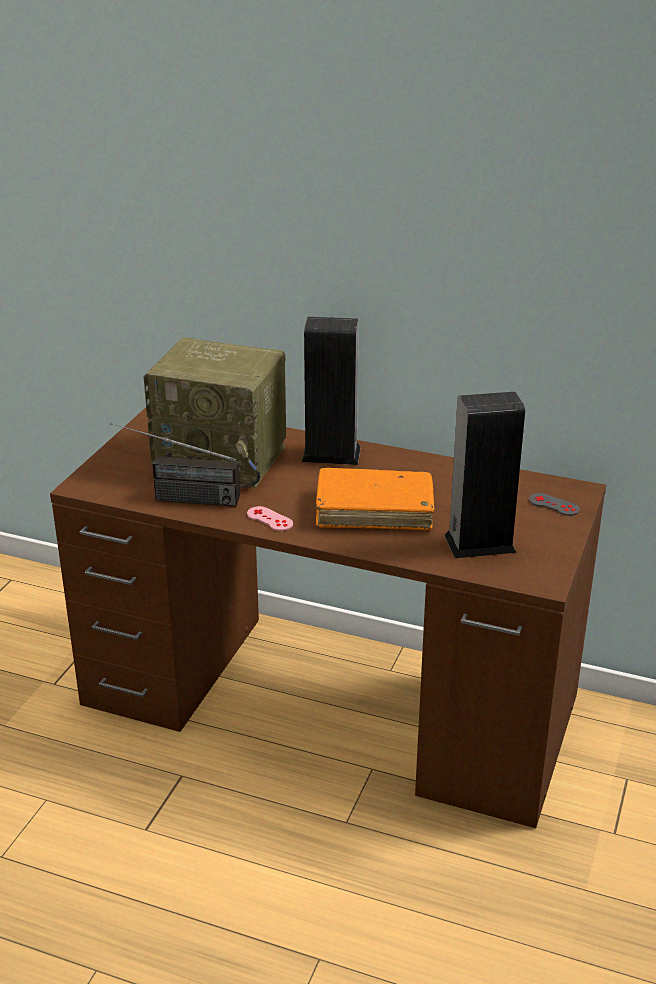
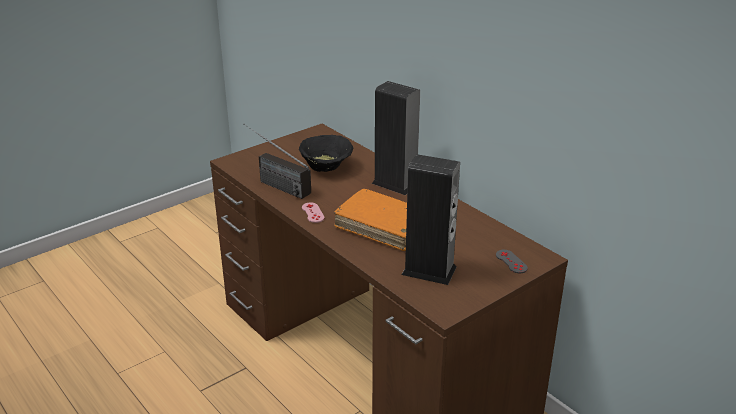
camera: 30 degrees right, 0 degrees up
radio [143,337,286,488] -> black bowl [299,135,353,172]

